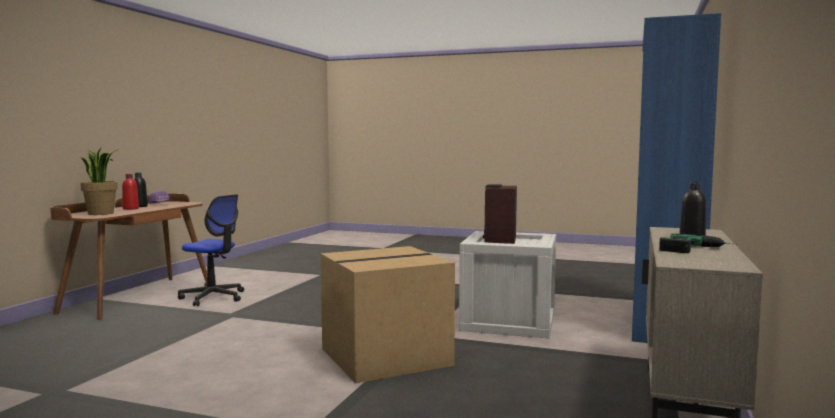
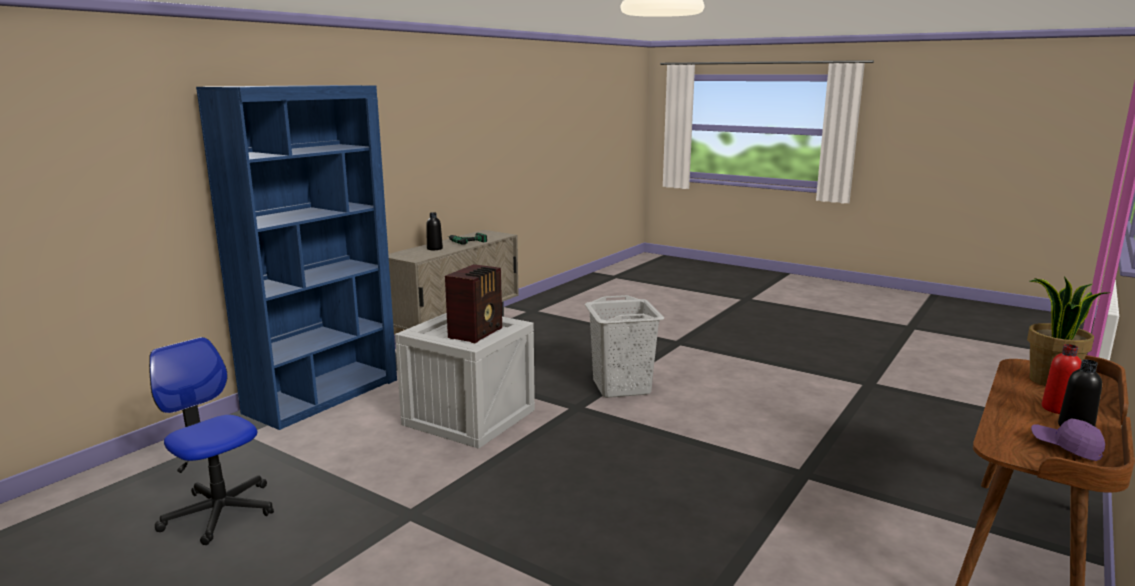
camera: 165 degrees left, 10 degrees up
office chair [178,194,244,306] -> office chair moved to [149,337,274,545]
cardboard box [321,246,455,383] -> grey laundry basket [585,295,664,398]

